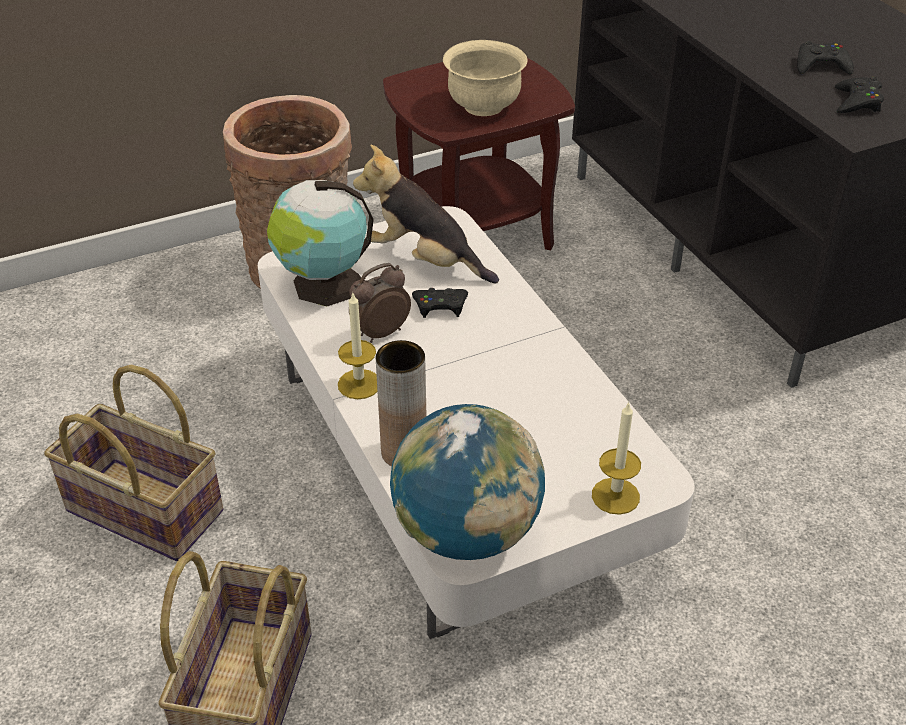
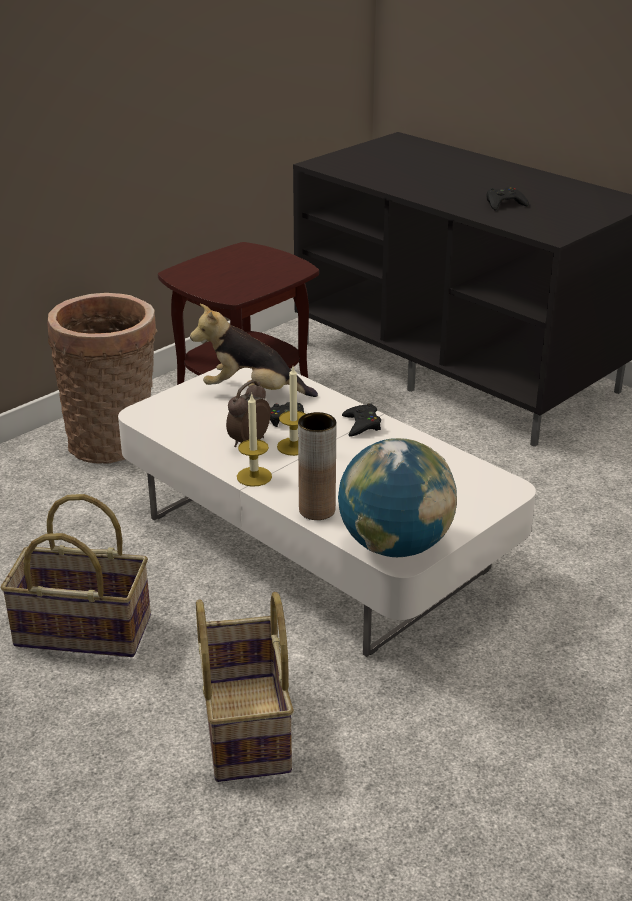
camera: 20 degrees left, 10 degrees down
globe [267,180,374,307] -> none
beige bowl [443,40,528,116] -> none
candle [592,402,641,515] -> candle moved to [277,367,305,456]
black game controller [835,77,884,113] -> black game controller moved to [342,403,381,436]

